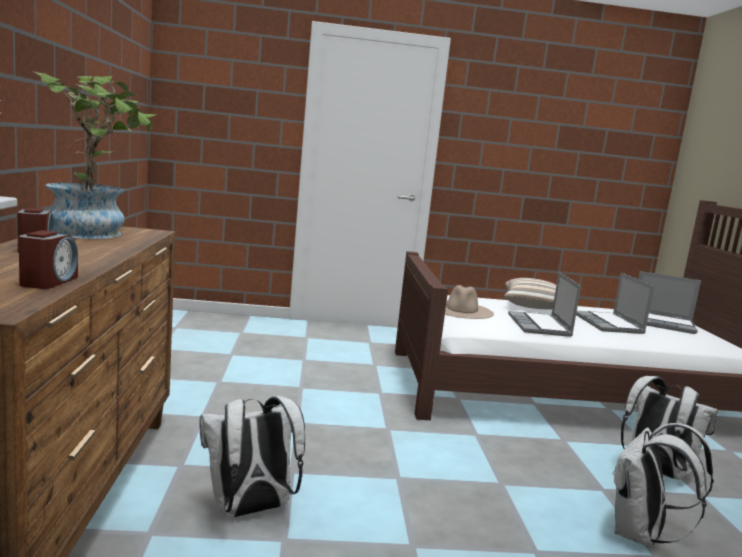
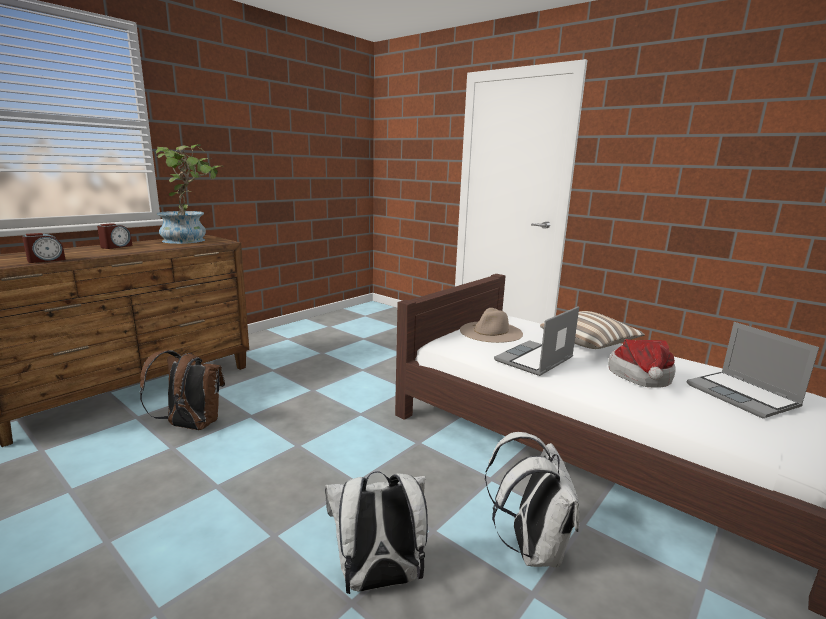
camera: 45 degrees right, 5 degrees up
white backpack [199,396,305,517] -> brown backpack [139,350,225,430]
laptop [576,272,654,334] -> hat [608,339,676,388]

